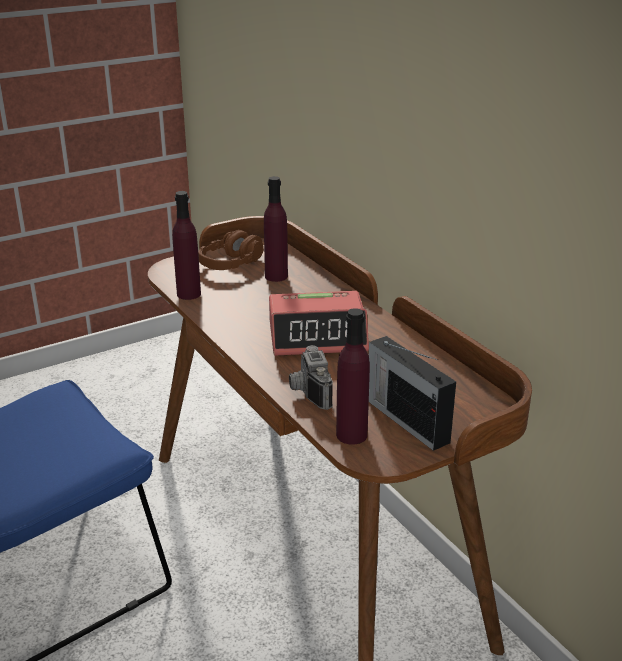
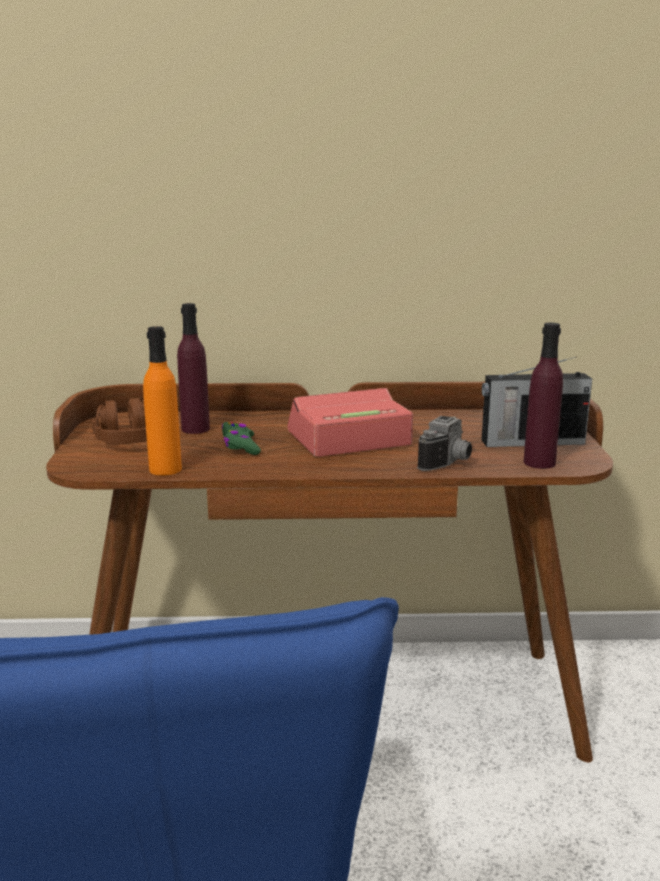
camera: 60 degrees left, 10 degrees down
purple bottle [172,191,201,300] -> orange bottle [143,326,182,476]
alarm clock [269,291,369,356] -> alarm clock turned 135 degrees counterclockwise [288,388,413,457]
camera [289,345,333,410] -> camera turned 75 degrees counterclockwise [417,416,472,471]
none -> green game controller [222,422,261,455]

